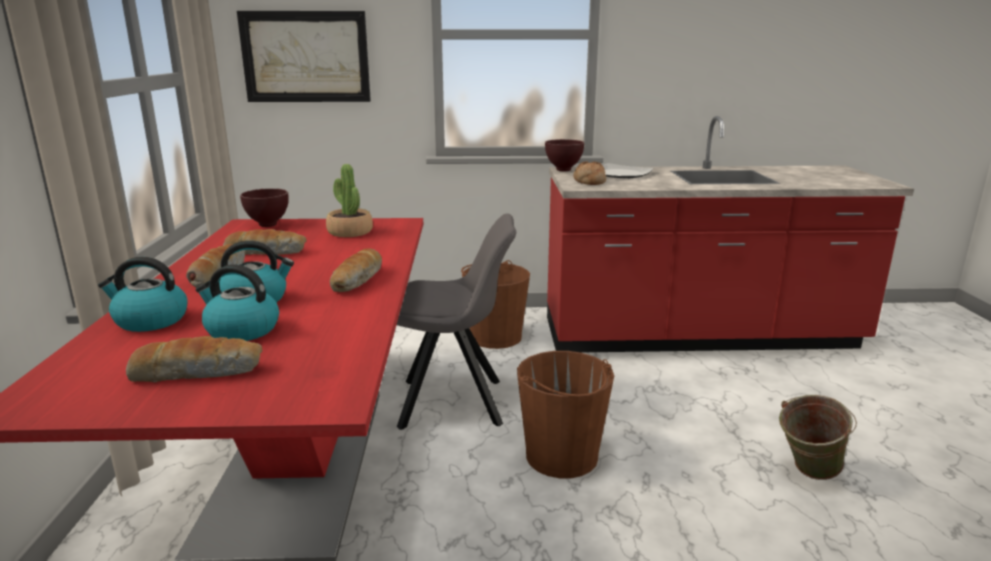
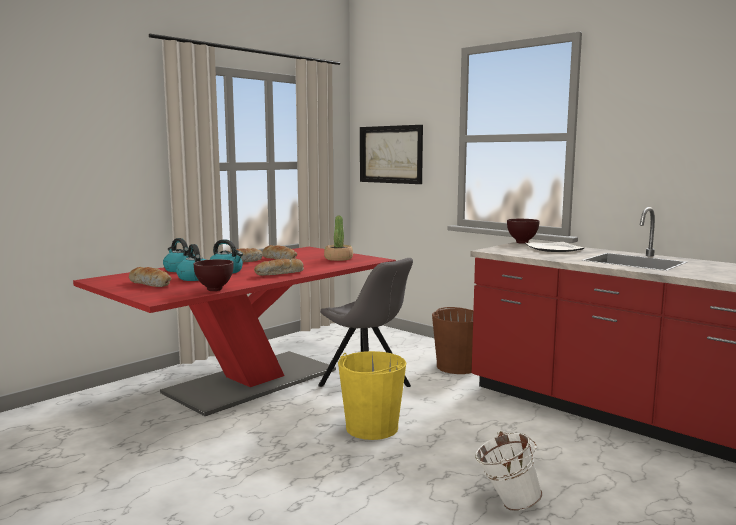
camera: 45 degrees right, 10 degrees down
brown bowl [240,188,289,227] -> brown bowl moved to [194,259,234,291]
brown bucket [517,351,614,478] -> yellow bucket [338,351,406,440]
bread [573,161,606,185] -> none
green bucket [779,395,857,480] -> white bucket [475,431,542,511]

